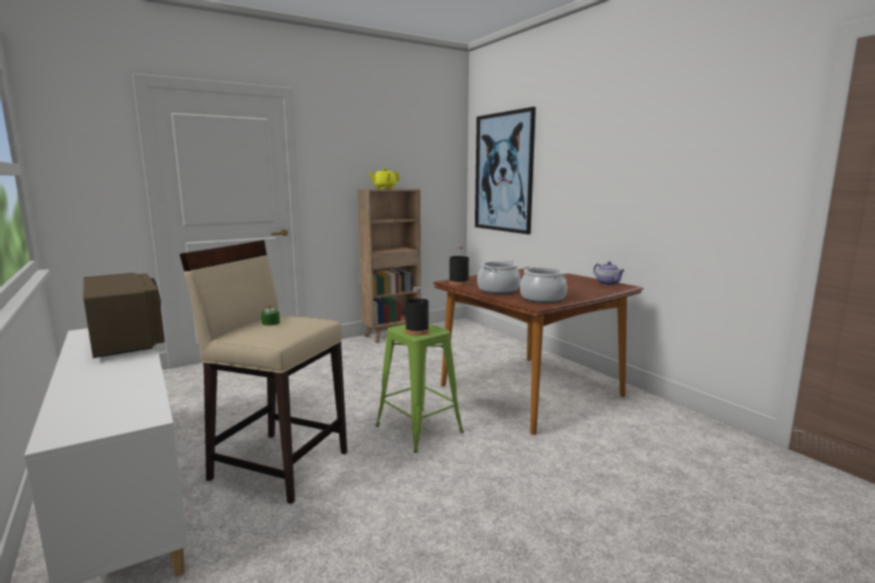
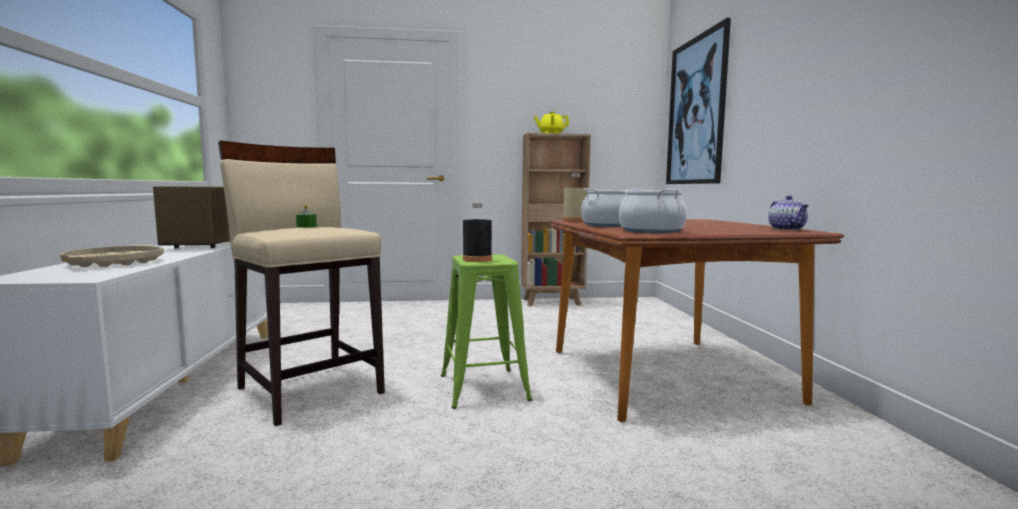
camera: 25 degrees right, 5 degrees down
black bottle [449,246,469,286] -> beige bottle [562,173,587,222]
none -> beige tray [60,245,164,267]

